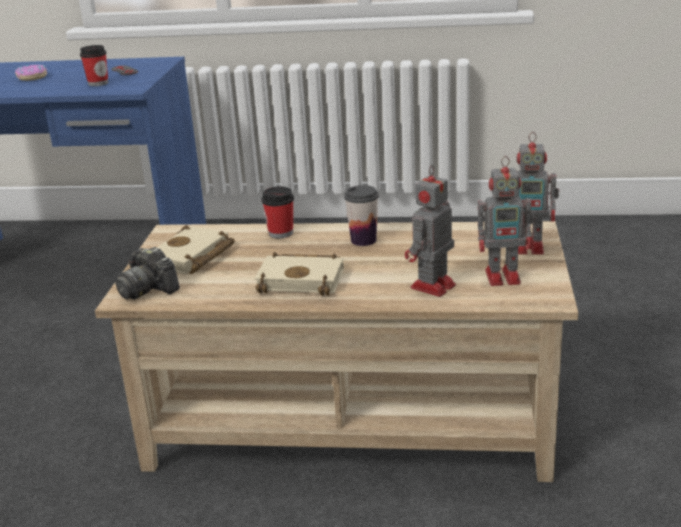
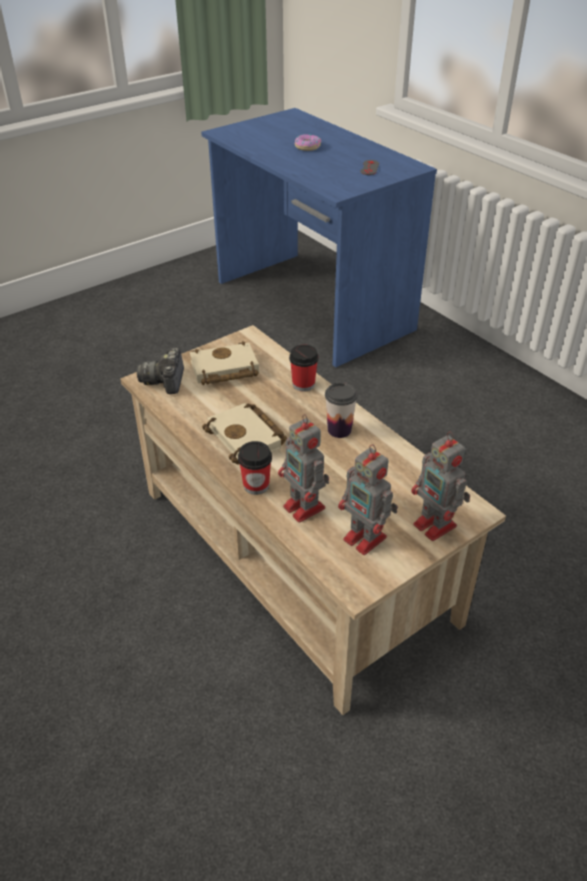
camera: 45 degrees right, 15 degrees up
cup [80,45,108,86] -> cup moved to [238,441,272,495]
toy robot [405,165,456,297] -> toy robot turned 120 degrees counterclockwise [278,414,329,523]

